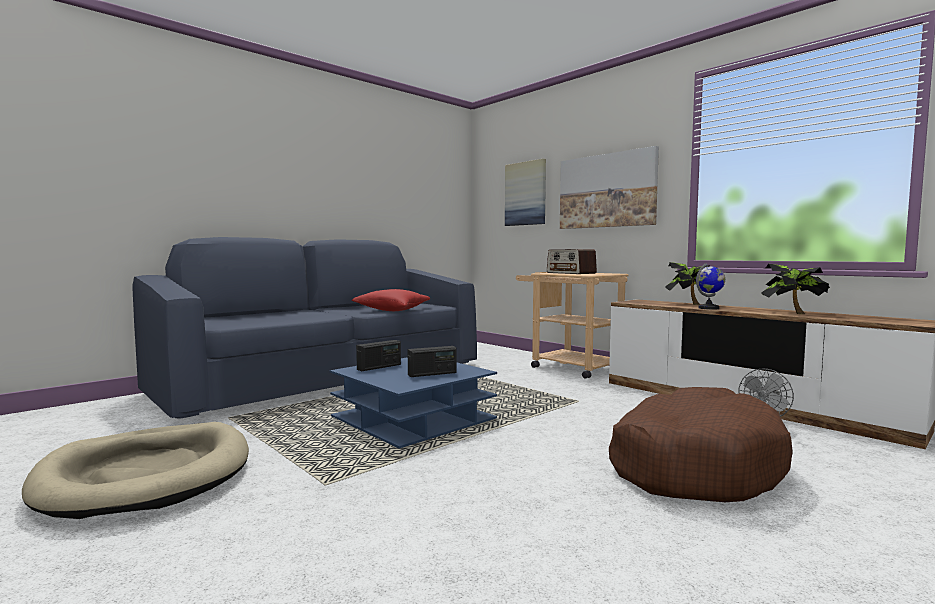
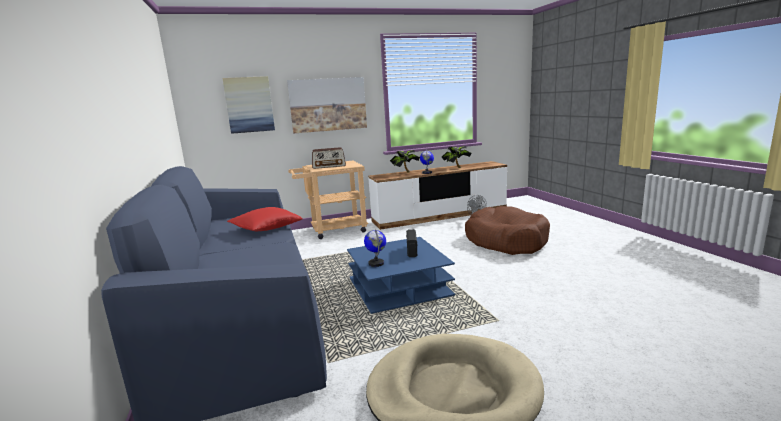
camera: 65 degrees left, 10 degrees up
radio [356,340,401,371] -> globe [364,229,386,267]

